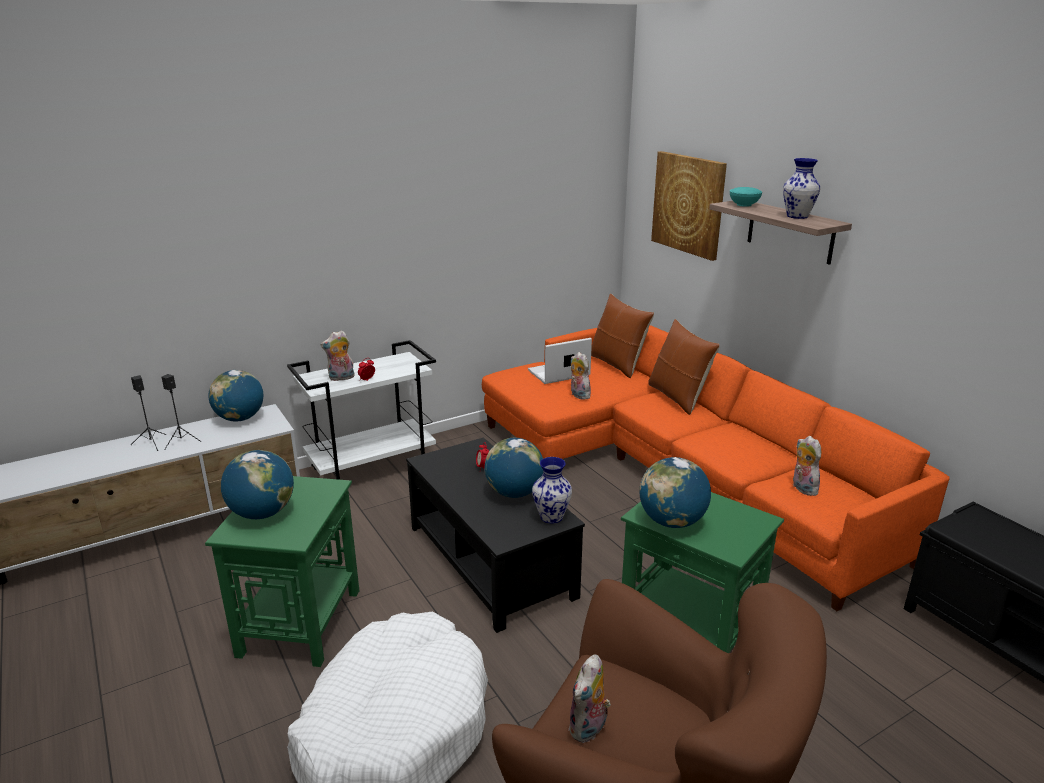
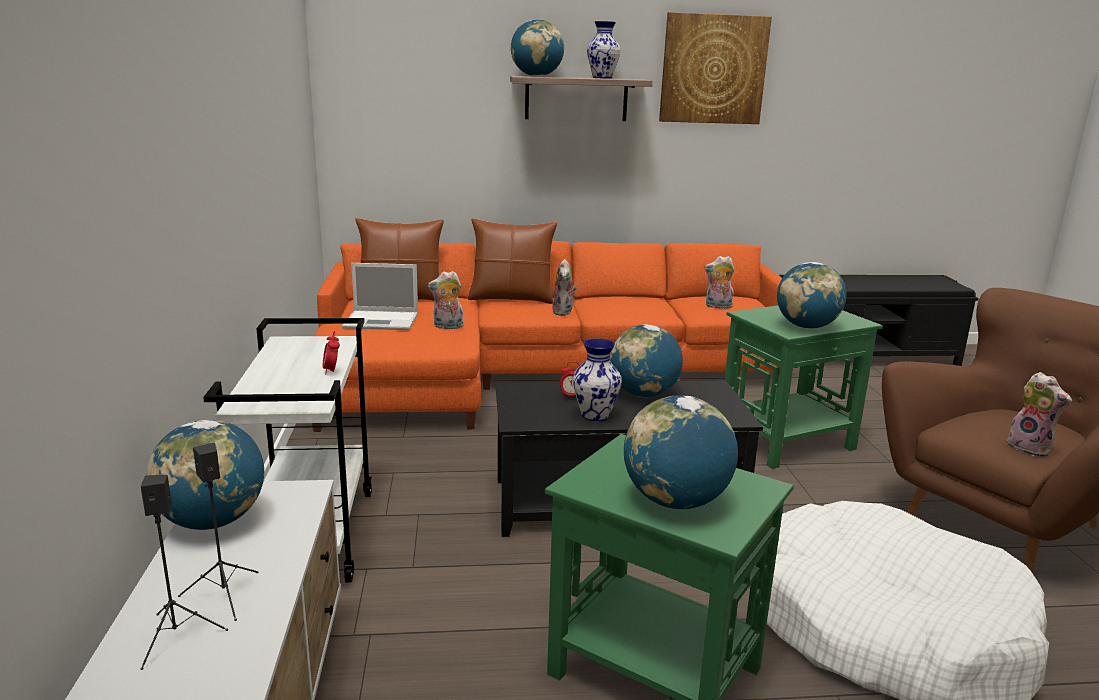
camera: 65 degrees left, 5 degrees down
plush toy [320,331,355,381] -> plush toy moved to [552,259,577,316]
laptop [528,338,592,384] -> laptop turned 90 degrees counterclockwise [342,263,418,330]
vase [532,457,572,524] -> vase moved to [573,338,622,421]
picture [651,151,727,261] -> picture moved to [659,12,772,124]
turquoise bowl [730,187,762,207] -> globe [511,19,564,77]

